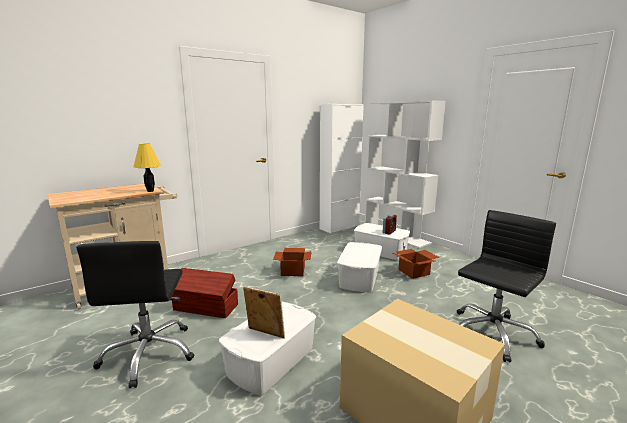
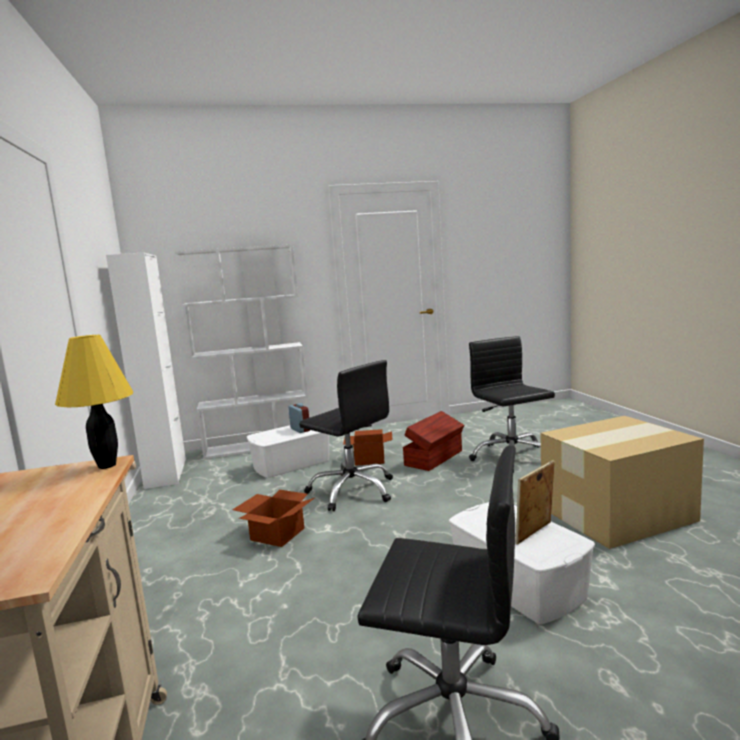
camera: 65 degrees left, 5 degrees down
brown storage box [172,268,238,318] -> brown storage box moved to [403,411,464,471]
white storage box [337,242,382,292] -> black office chair [299,360,393,511]

